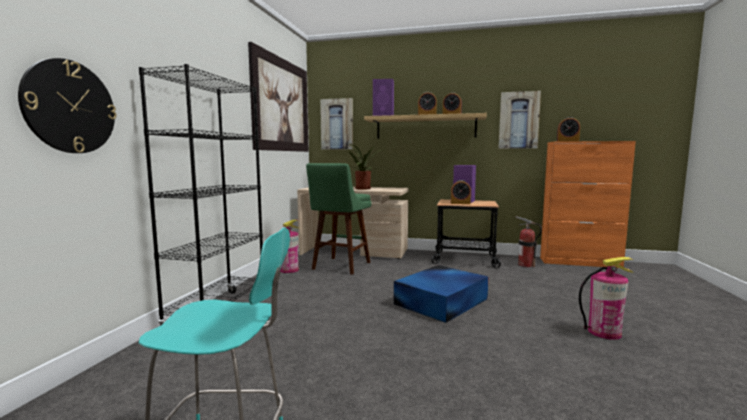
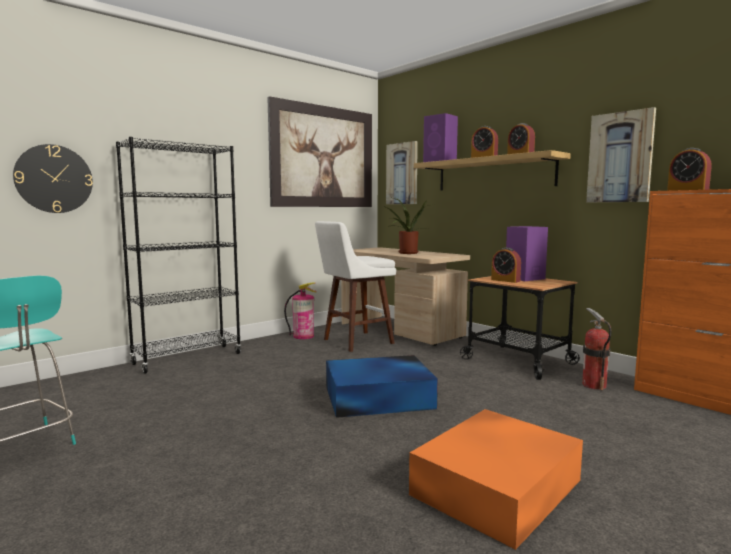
camera: 35 degrees right, 0 degrees up
green stool [306,163,371,275] -> white stool [315,221,396,352]
fire extinguisher [579,257,634,340] -> orange storage box [409,409,583,550]

